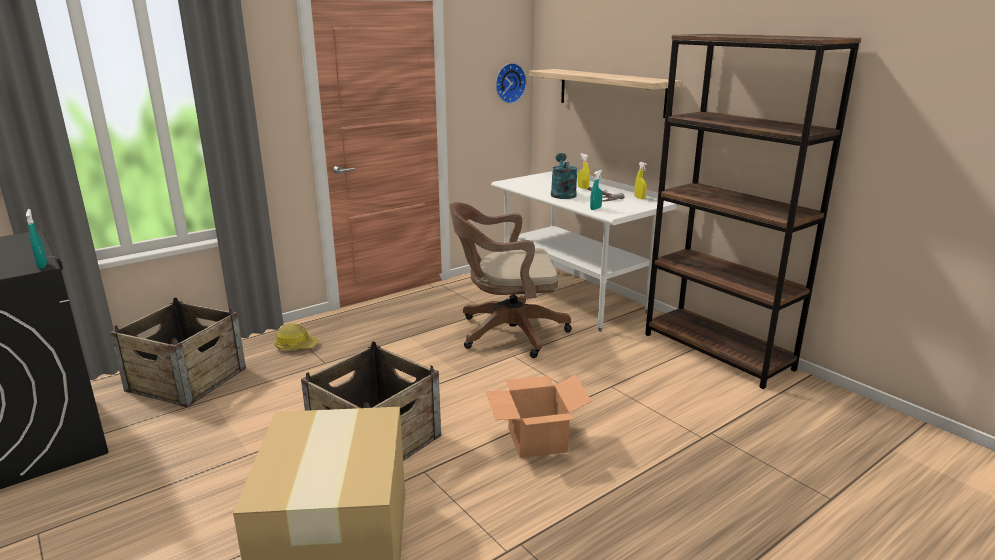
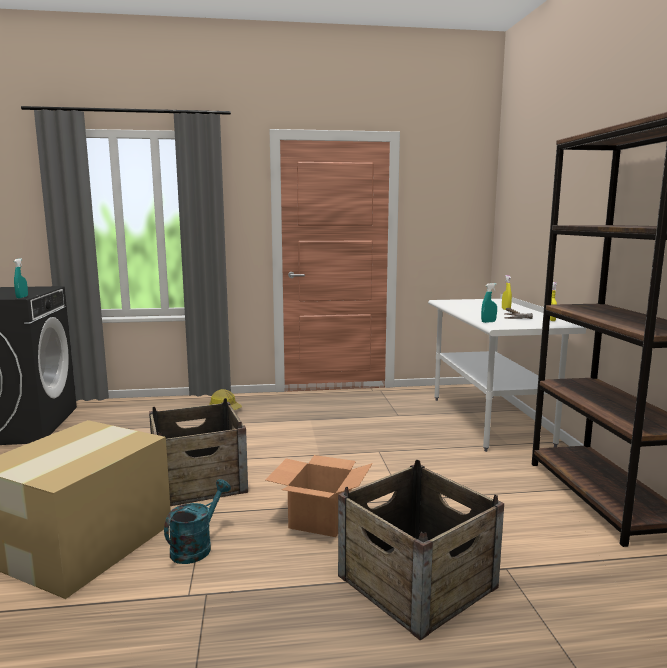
camera: 30 degrees right, 10 degrees down
crate [110,297,246,408] -> crate moved to [338,460,504,640]
brown office chair [449,202,572,358] -> none
wall clock [496,63,526,104] -> none
shelf [529,69,681,118] -> none
turquoise watering can [551,153,578,199] -> turquoise watering can moved to [164,479,231,564]

